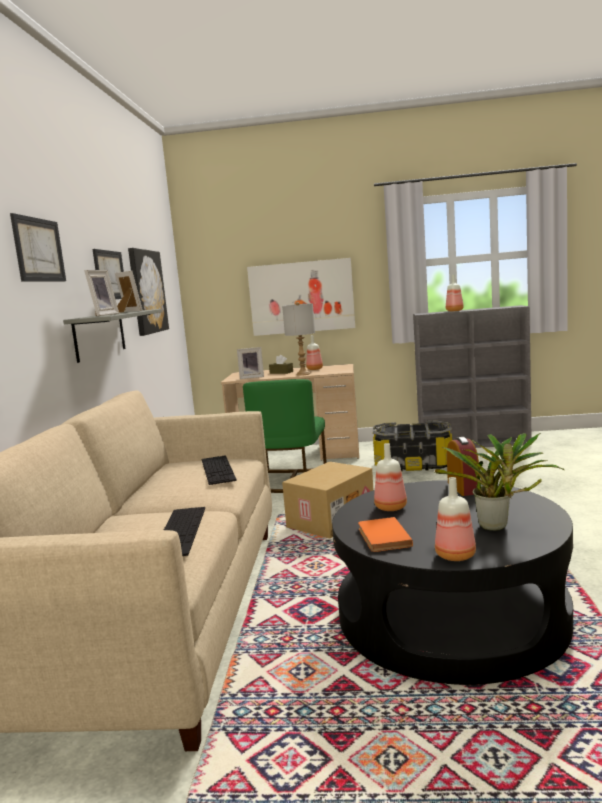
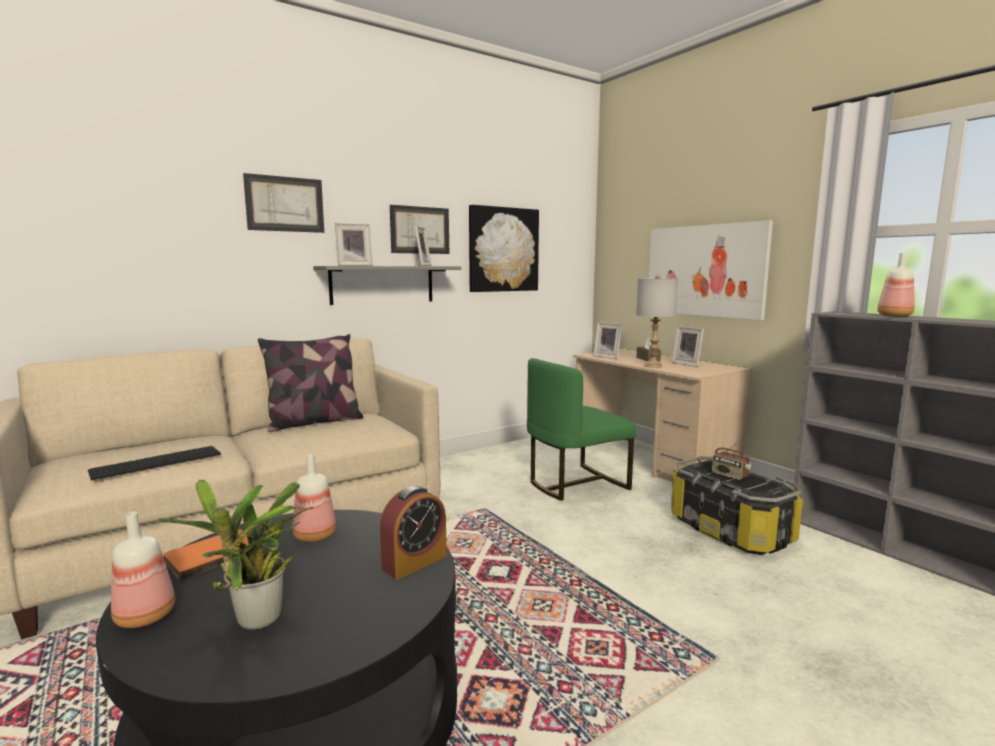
camera: 50 degrees right, 0 degrees up
keyboard [202,456,237,485] -> none
cardboard box [282,462,374,538] -> none
bottle [306,335,323,370] -> picture frame [672,326,704,367]
none -> pillow [258,334,363,432]
none -> radio [712,440,751,480]

